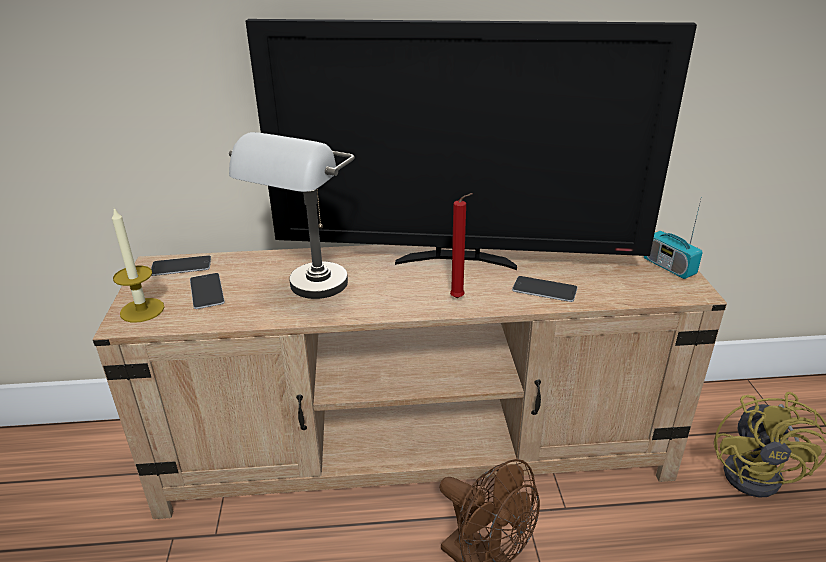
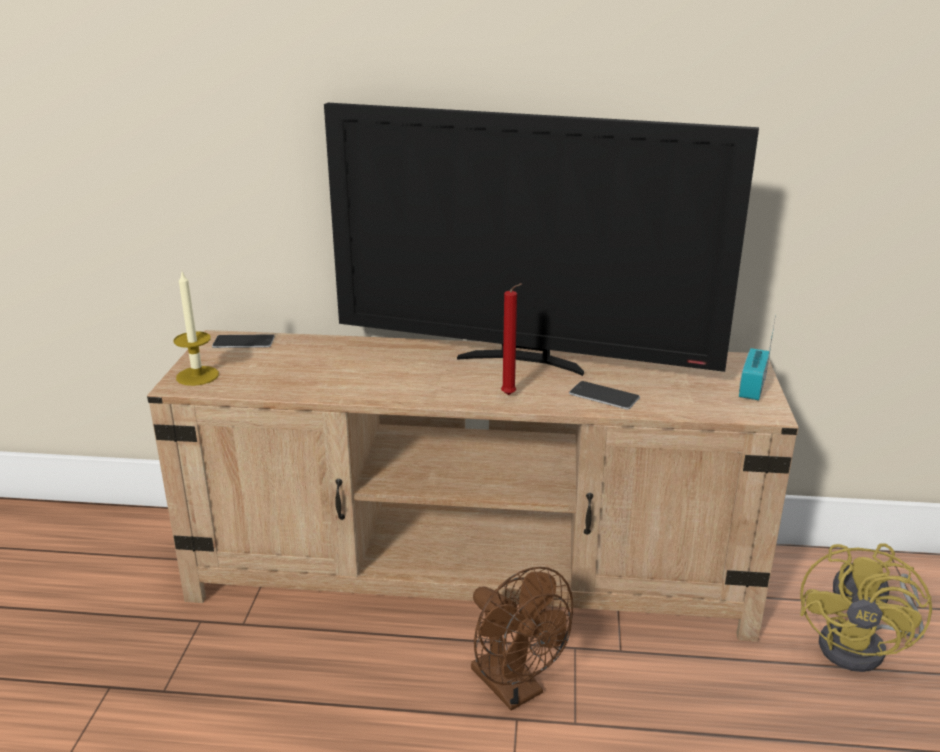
camera: 10 degrees right, 5 degrees down
phone [190,273,225,309] -> none
grey table lamp [229,132,355,299] -> none
radio [644,200,703,279] -> radio turned 45 degrees clockwise [739,315,776,400]

